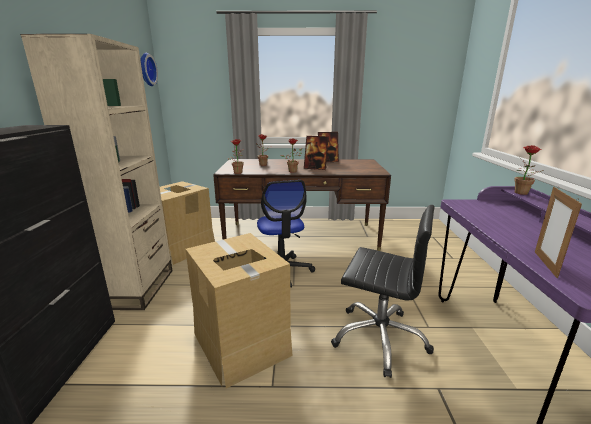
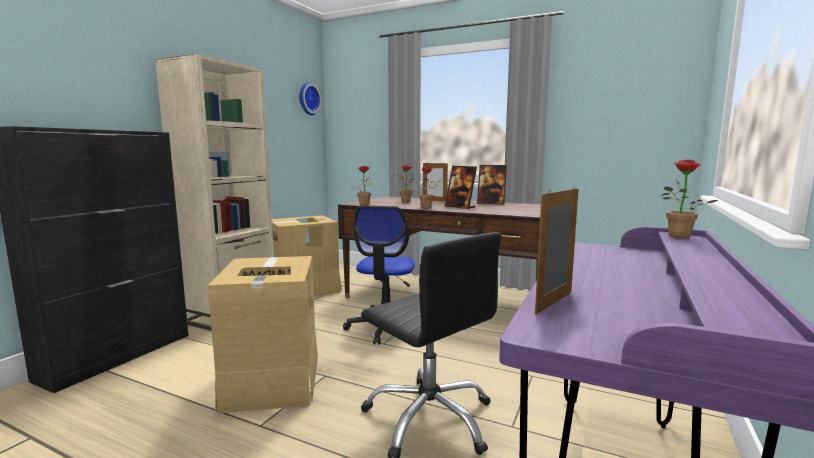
camera: 25 degrees right, 10 degrees down
none -> picture frame [423,162,448,202]

